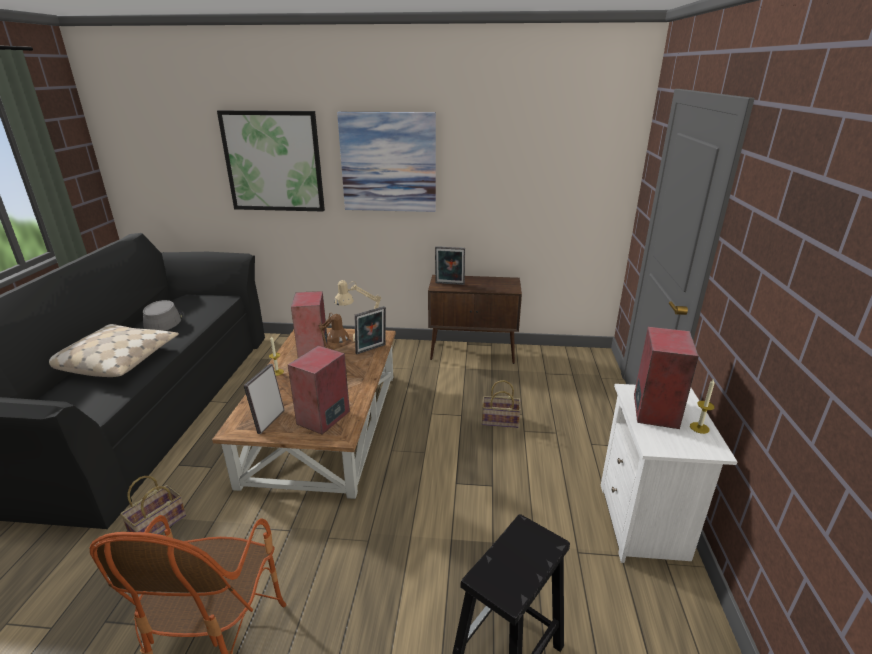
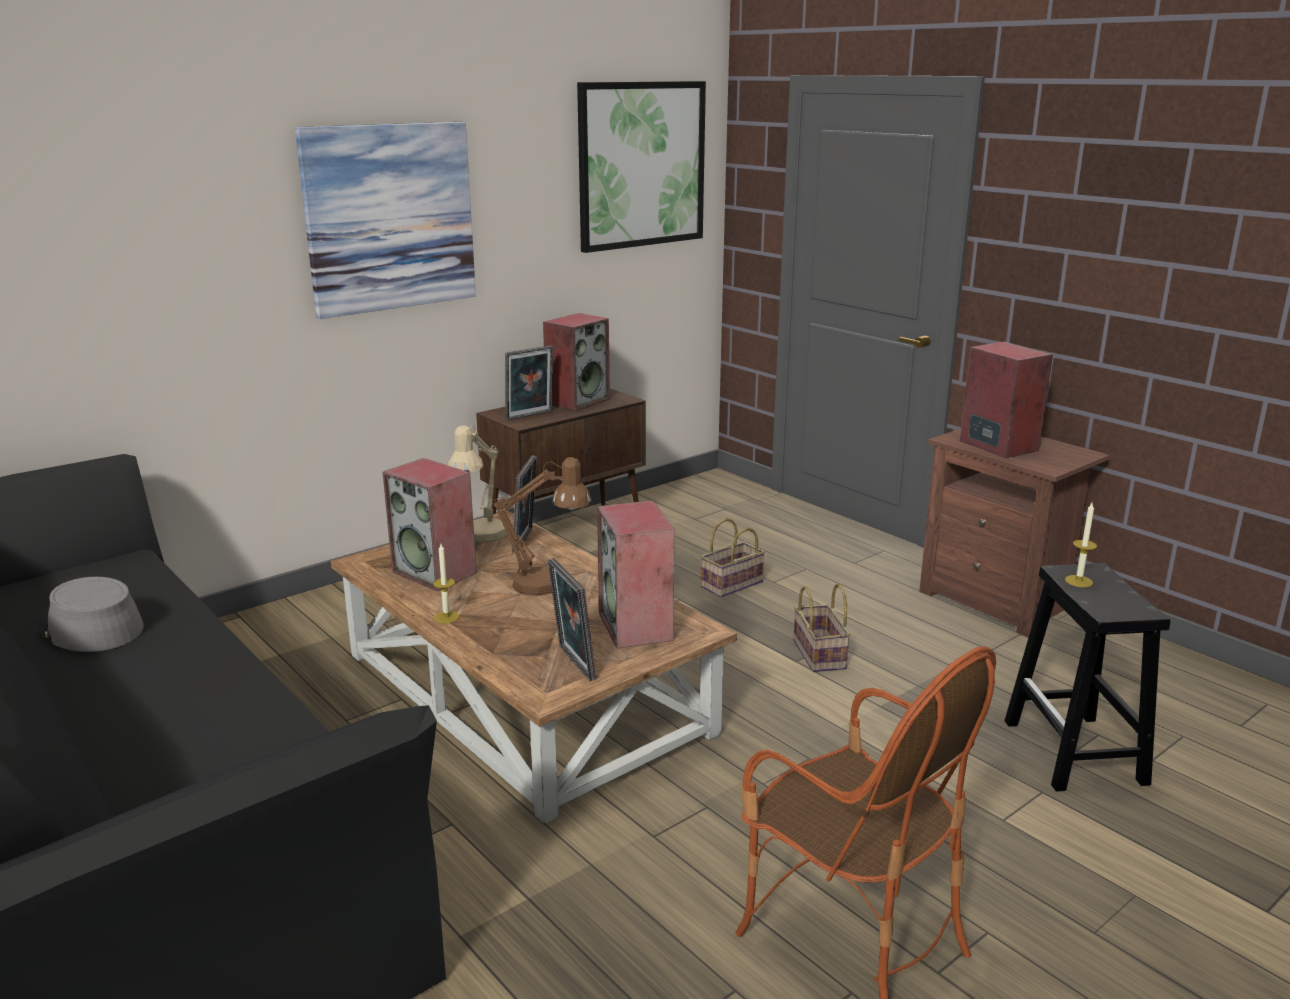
camera: 45 degrees left, 5 degrees down
beige pillow [49,324,179,377] -> none
basket [120,476,186,534] -> basket moved to [793,583,851,672]
picture [217,110,325,212] -> picture moved to [577,81,706,253]
white nightstand [601,384,737,563] -> brown nightstand [919,429,1110,638]
candle [690,378,715,434] -> candle moved to [1065,503,1097,587]
none -> speaker [543,313,610,411]

